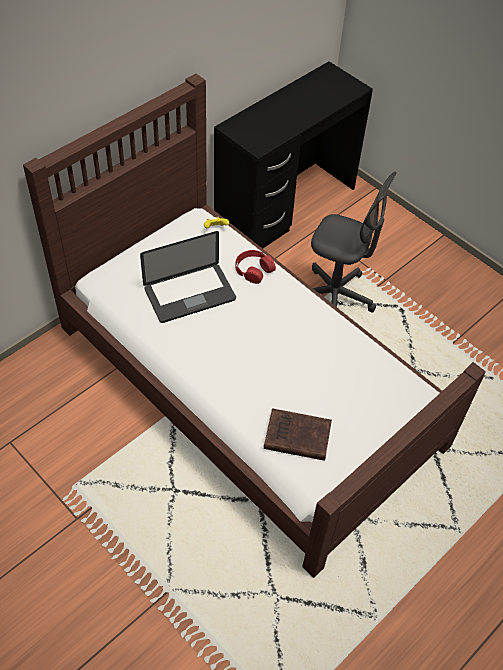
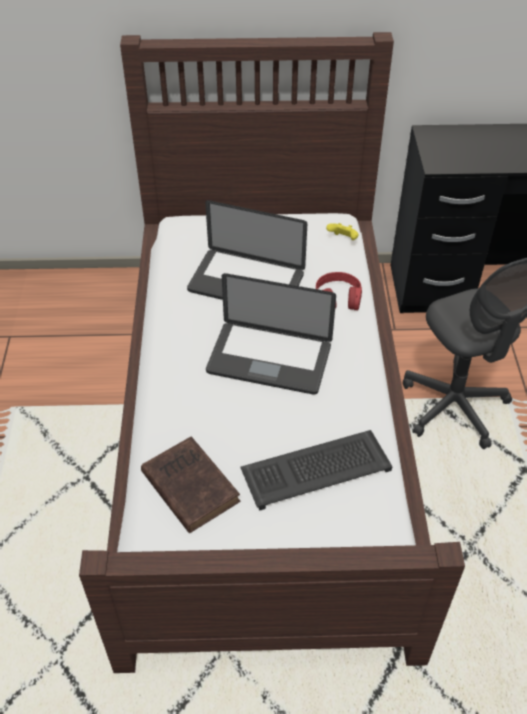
camera: 45 degrees right, 5 degrees down
none -> laptop [206,273,336,395]
none -> keyboard [240,430,393,511]

